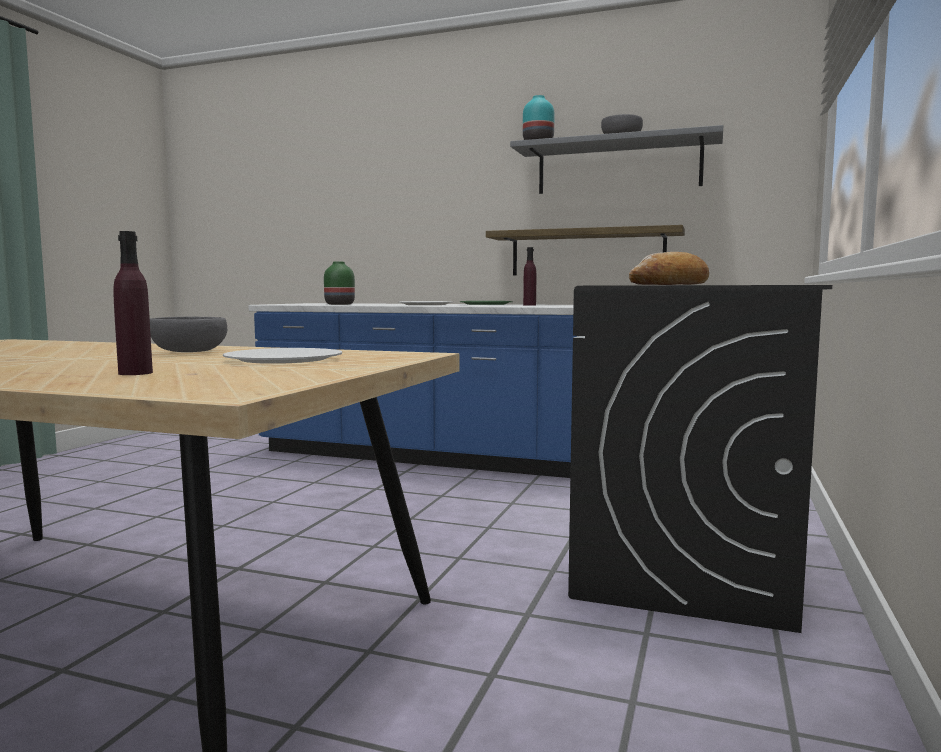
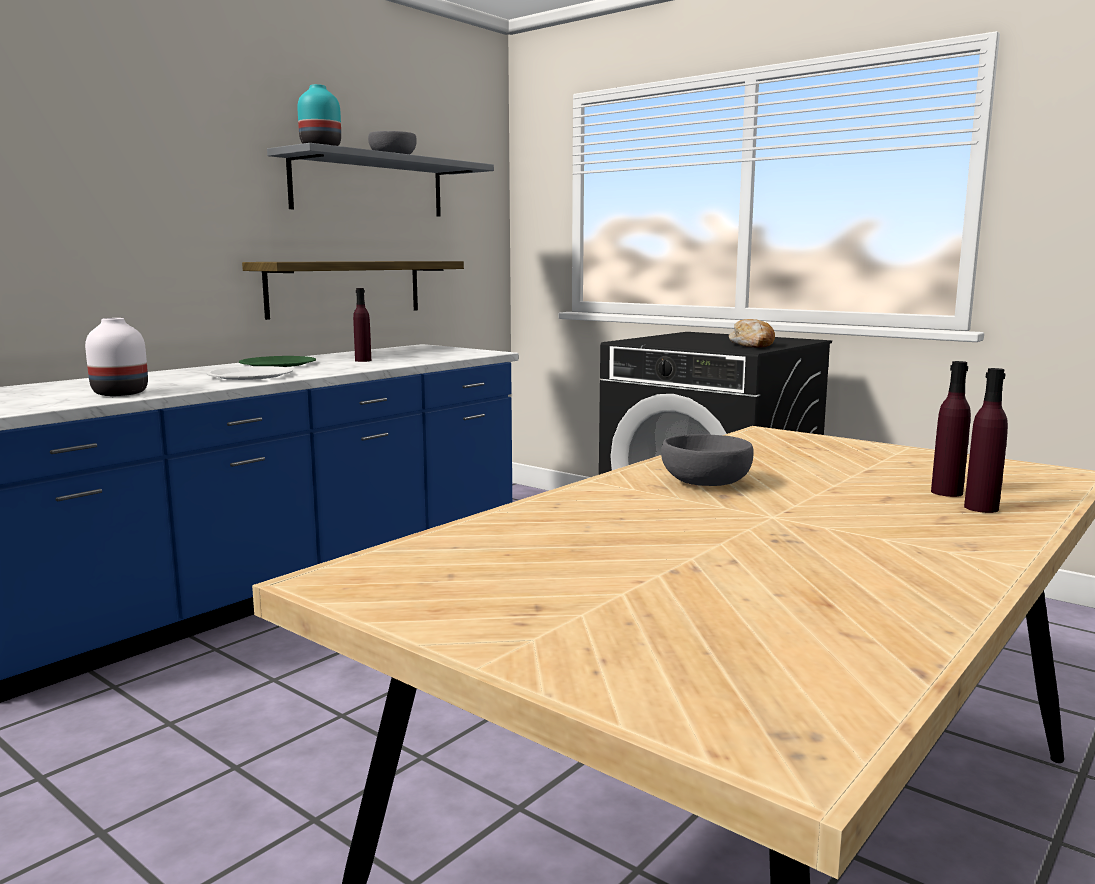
camera: 70 degrees left, 5 degrees up
white plate [223,348,342,364] -> none
green vase [324,262,355,305] -> white vase [85,318,148,396]
none -> purple bottle [964,368,1008,513]

